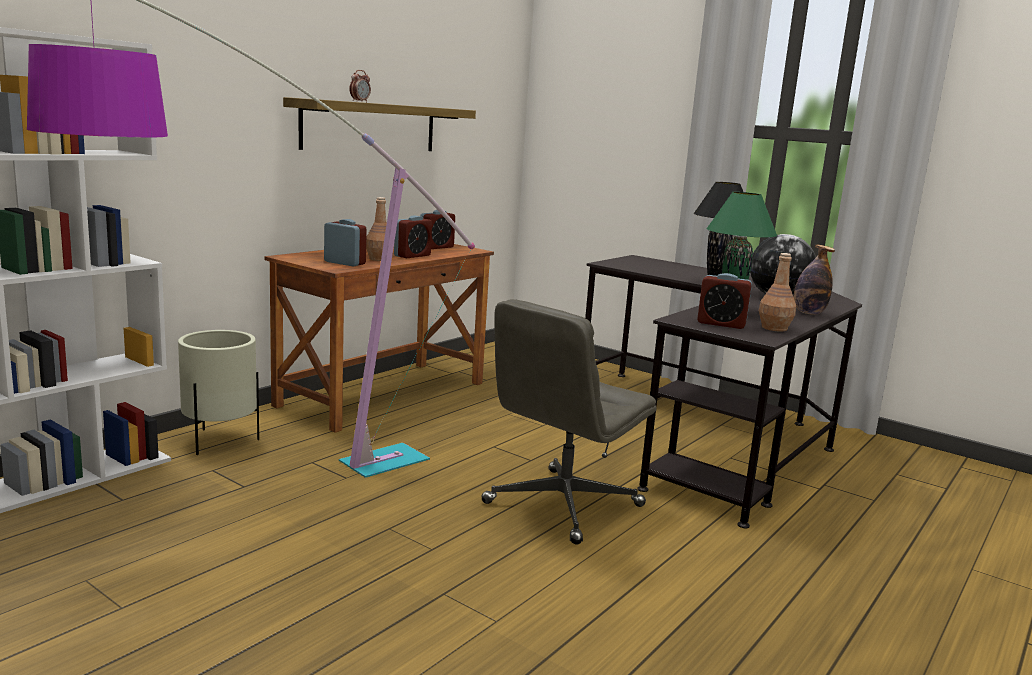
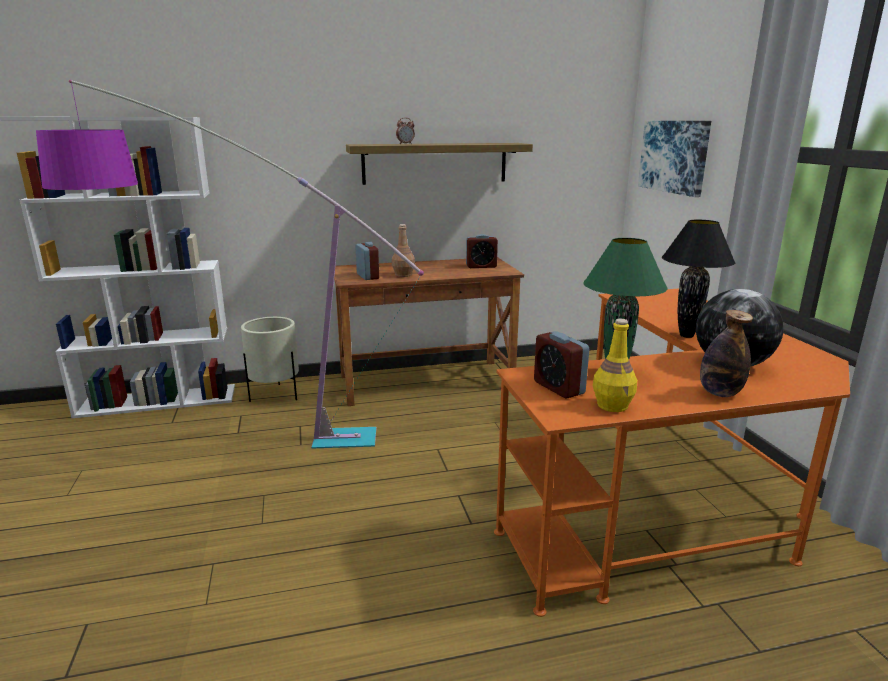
camera: 40 degrees right, 5 degrees up
alarm clock [394,215,432,259] -> none
grey office chair [481,299,656,545] -> none
black desk [585,255,862,528] -> orange desk [494,288,850,617]
brown bottle [759,253,796,332] -> yellow bottle [593,319,637,412]
none -> picture [638,121,711,197]

